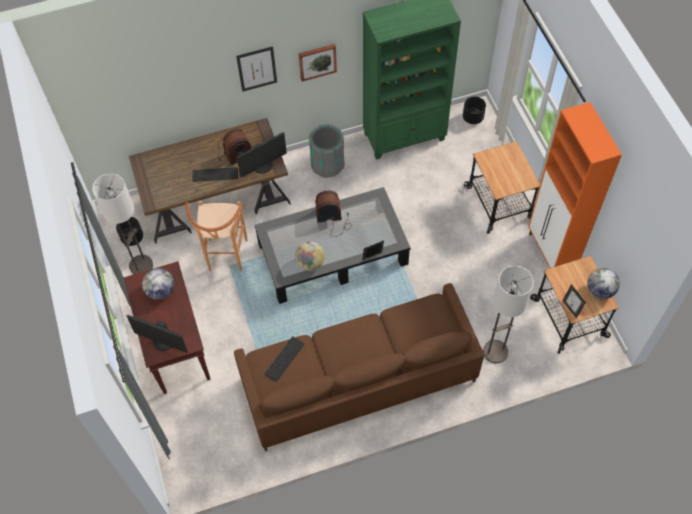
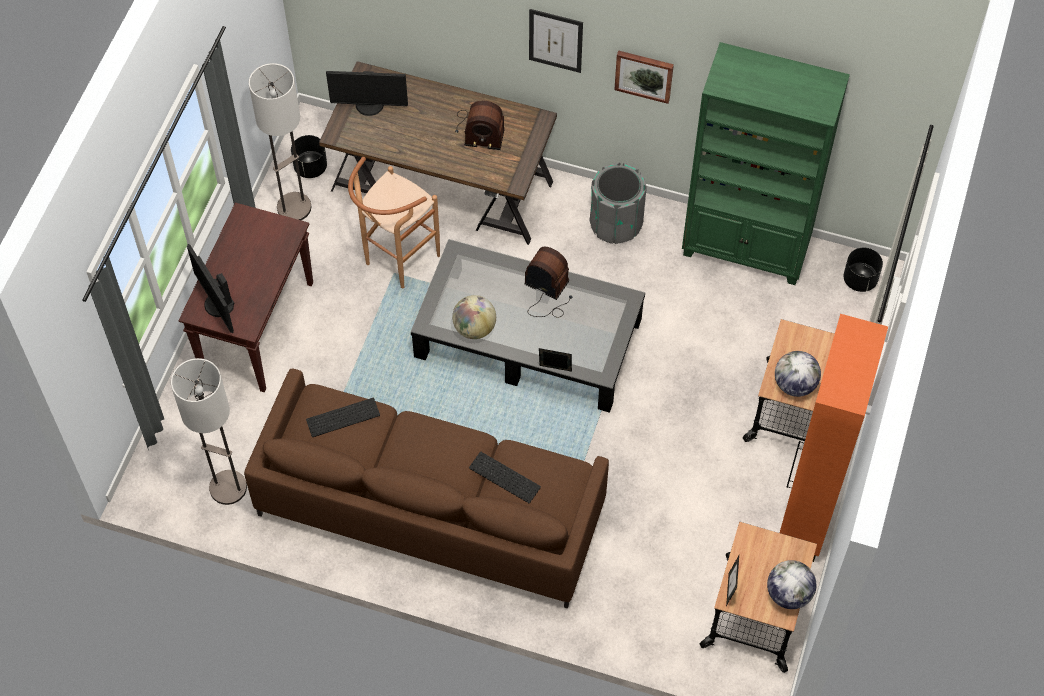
camera: 35 degrees right, 0 degrees up
globe [142,268,174,300] -> globe moved to [775,351,821,397]
keyboard [193,167,238,182] -> keyboard moved to [469,452,541,503]
monitor [237,132,287,177] -> monitor moved to [326,71,408,116]
floor lamp [483,266,534,363] -> floor lamp moved to [171,358,247,505]

